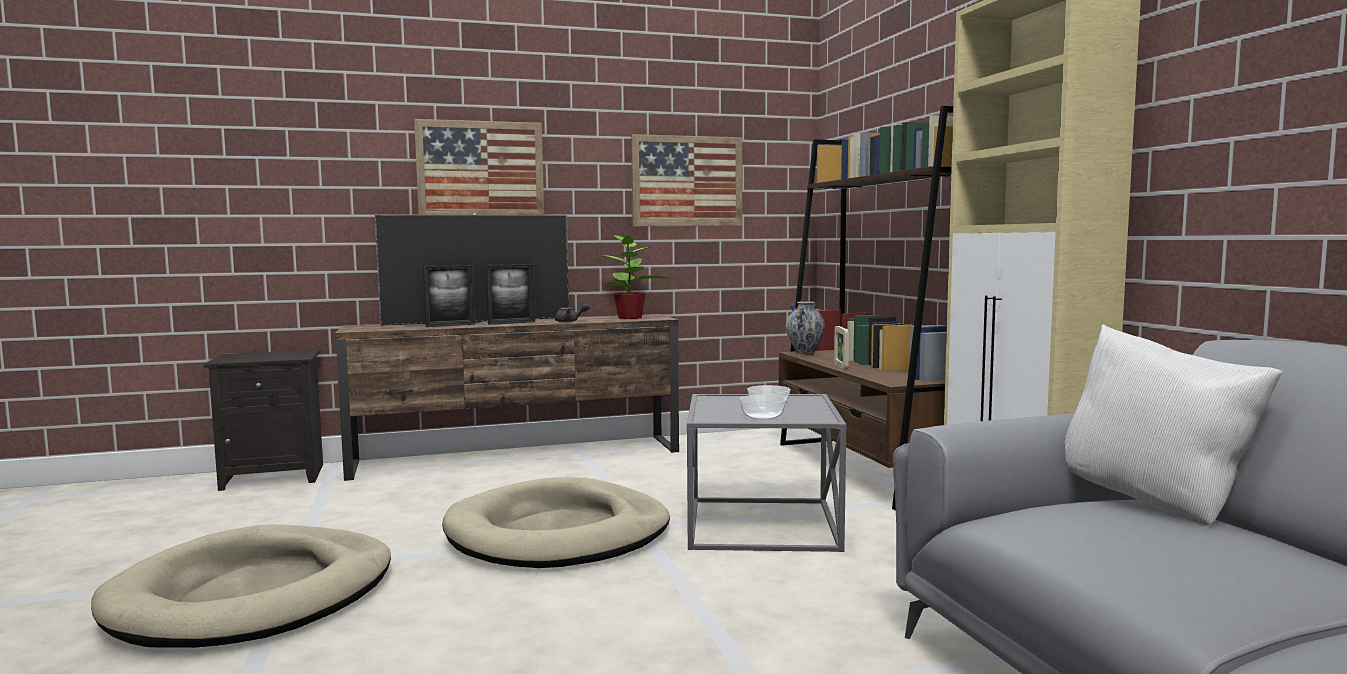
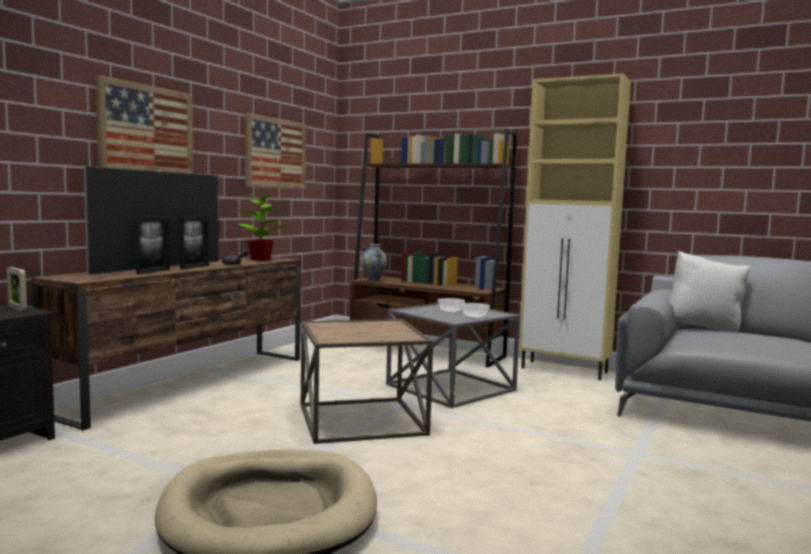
camera: 45 degrees left, 0 degrees up
beige dog bed [442,477,670,568] -> brown side table [301,319,433,444]
picture frame [834,326,849,369] -> picture frame moved to [7,267,27,311]

